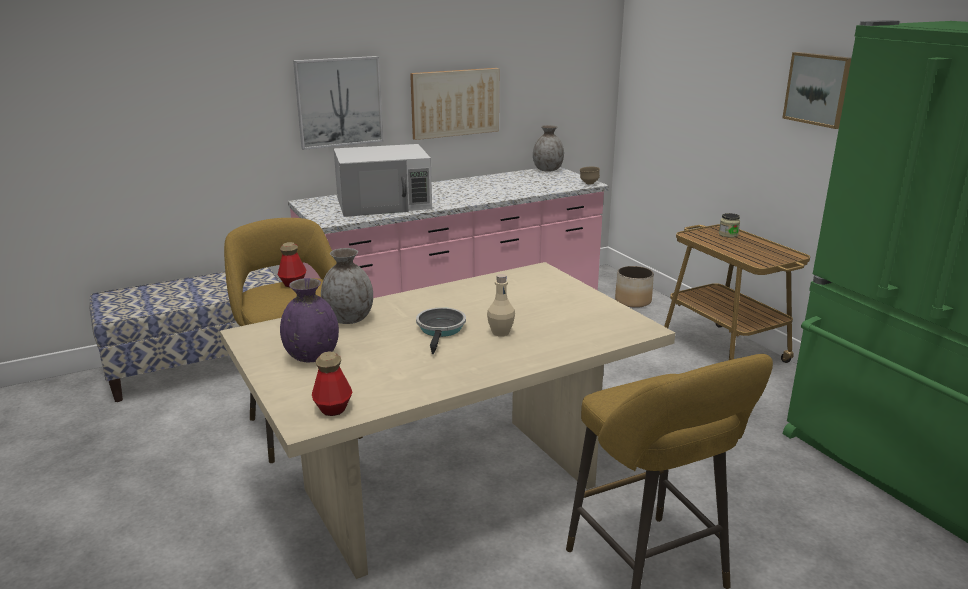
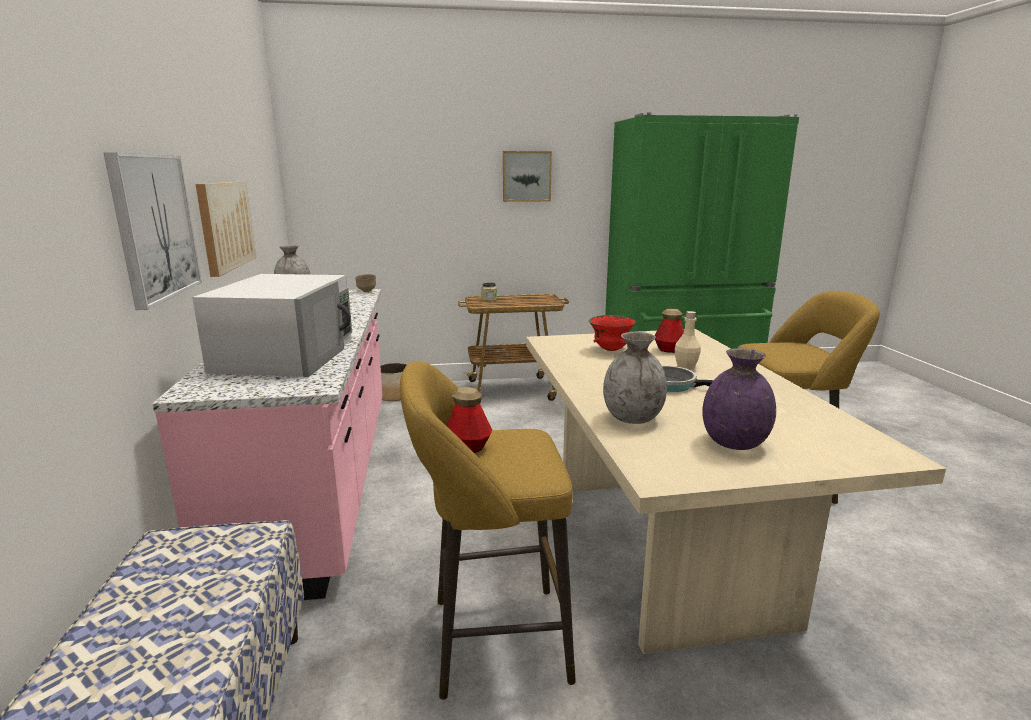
camera: 70 degrees left, 5 degrees down
bottle [312,352,353,416] -> bottle moved to [655,309,684,353]
none -> red bowl [589,315,636,351]

